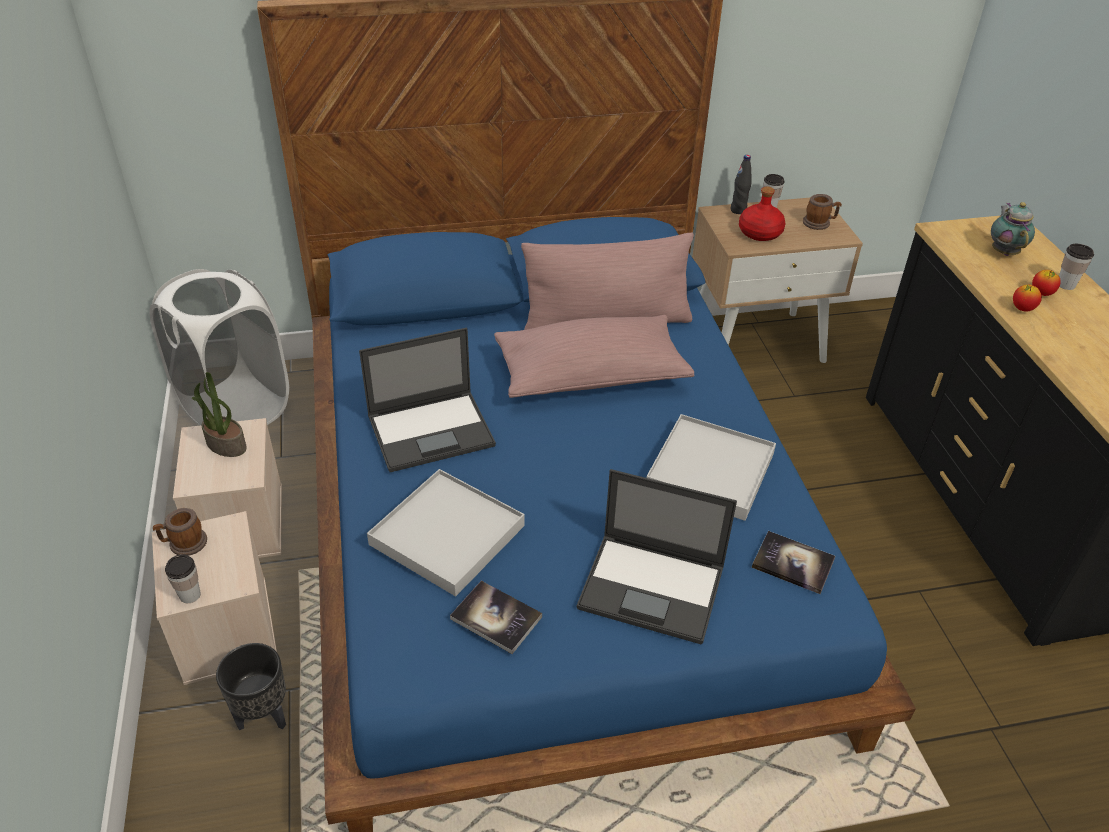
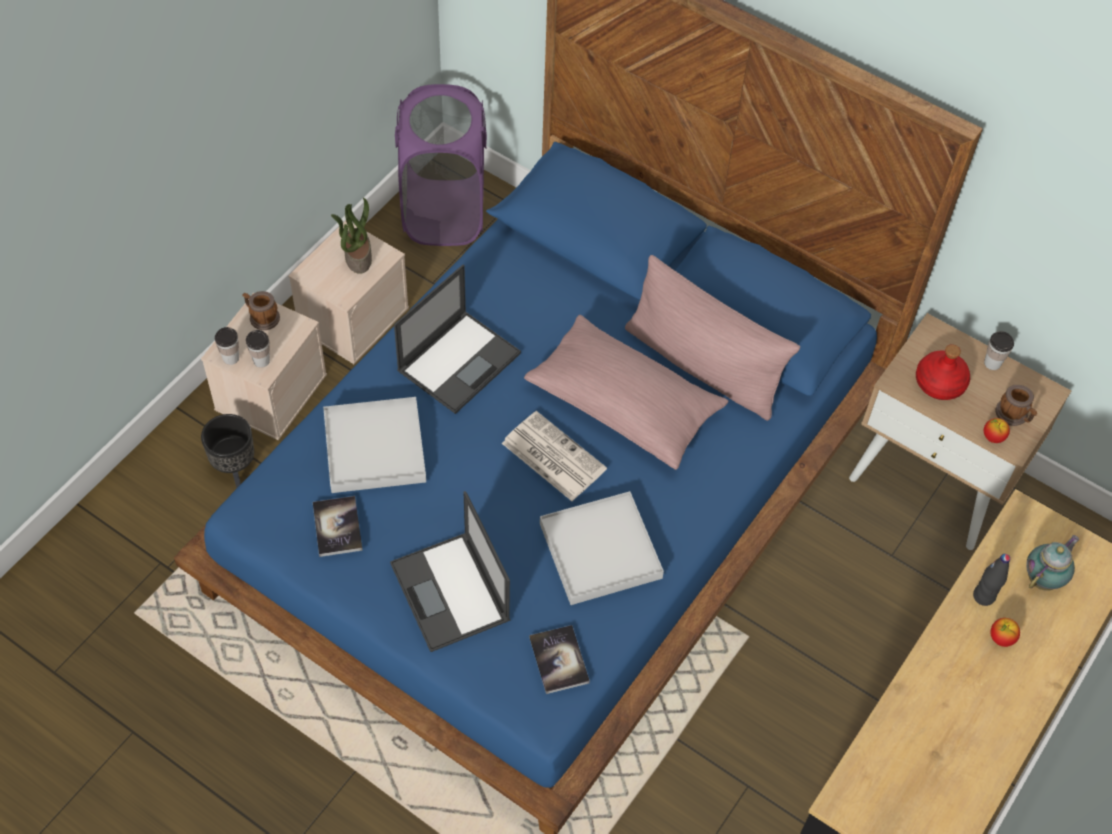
camera: 45 degrees right, 15 degrees up
white laundry basket [150,269,289,426] -> purple laundry basket [395,84,487,246]
laptop [359,328,496,472] -> laptop turned 75 degrees counterclockwise [394,264,521,414]
black bottle [731,155,752,214] -> black bottle moved to [973,554,1010,606]
apple [1013,284,1042,312] -> apple moved to [984,418,1010,443]
cup [1059,244,1094,290] -> cup moved to [246,330,270,368]
none -> newspaper [502,411,607,501]

